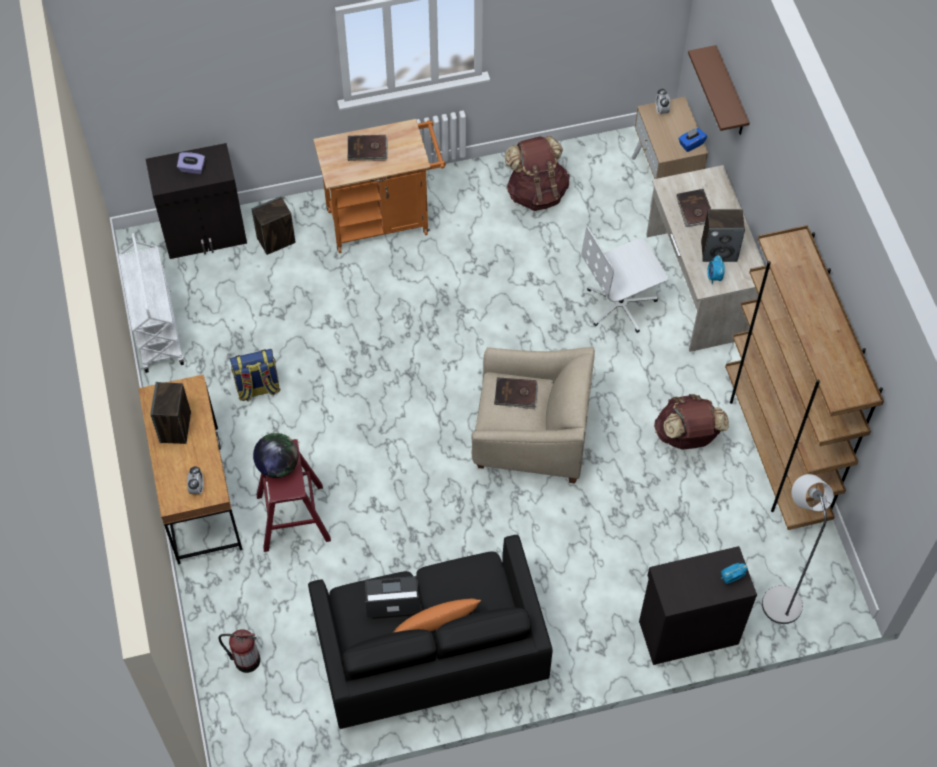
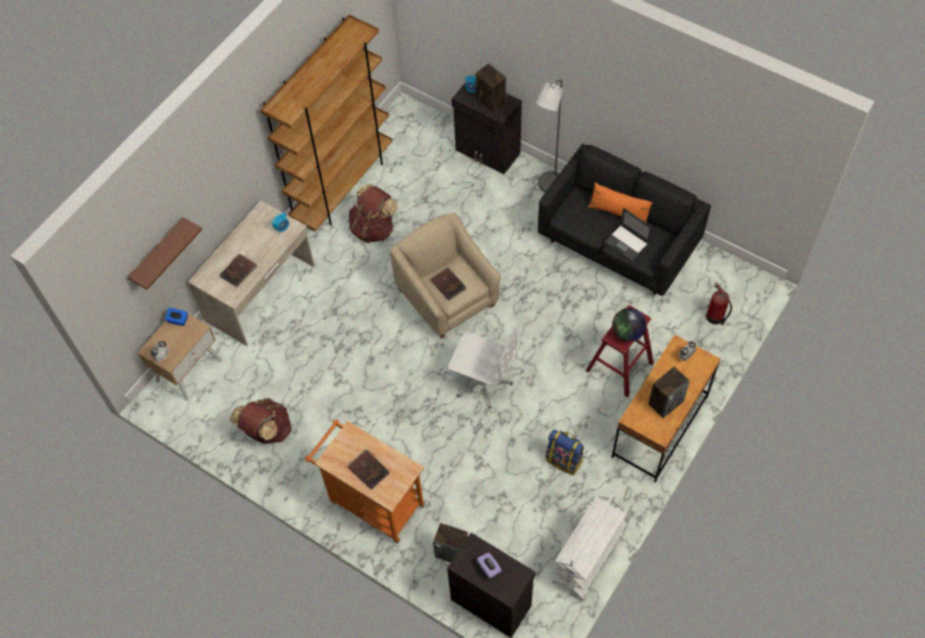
camera: 130 degrees left, 0 degrees up
white office chair [581,227,668,333] -> white office chair moved to [448,326,518,408]
speaker [701,209,745,262] -> speaker moved to [475,63,506,113]
grey floor lamp [762,474,834,624] -> grey floor lamp moved to [536,79,563,192]

